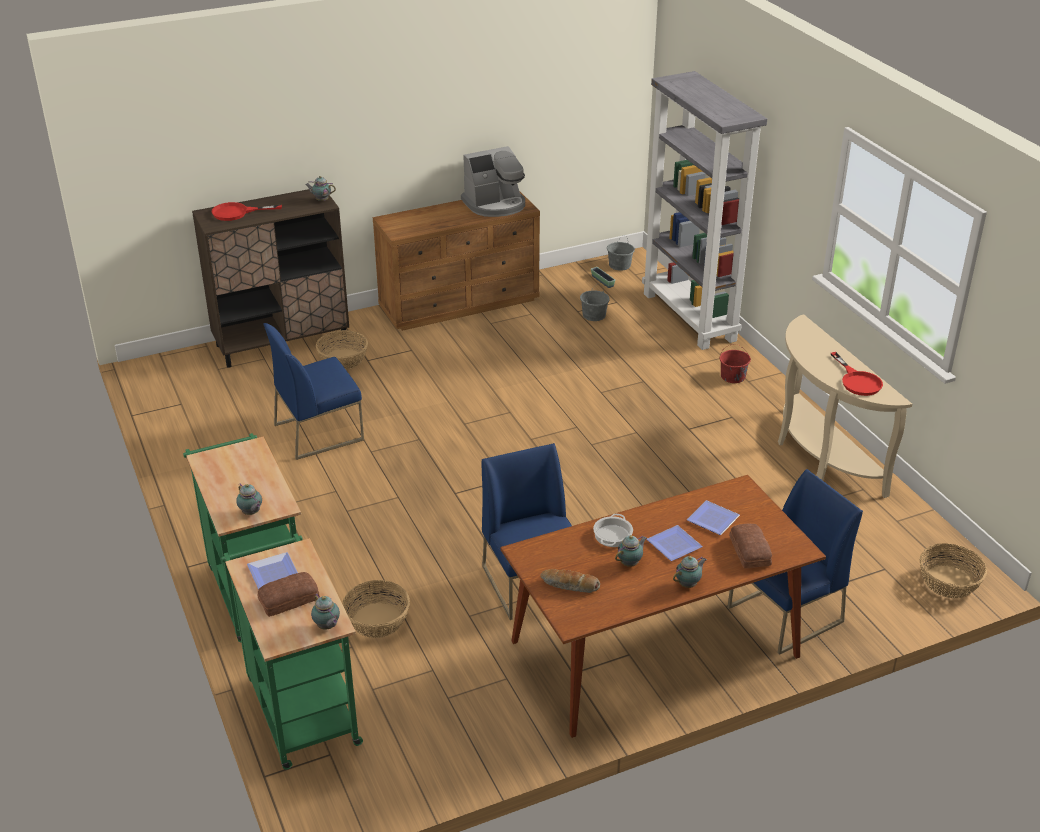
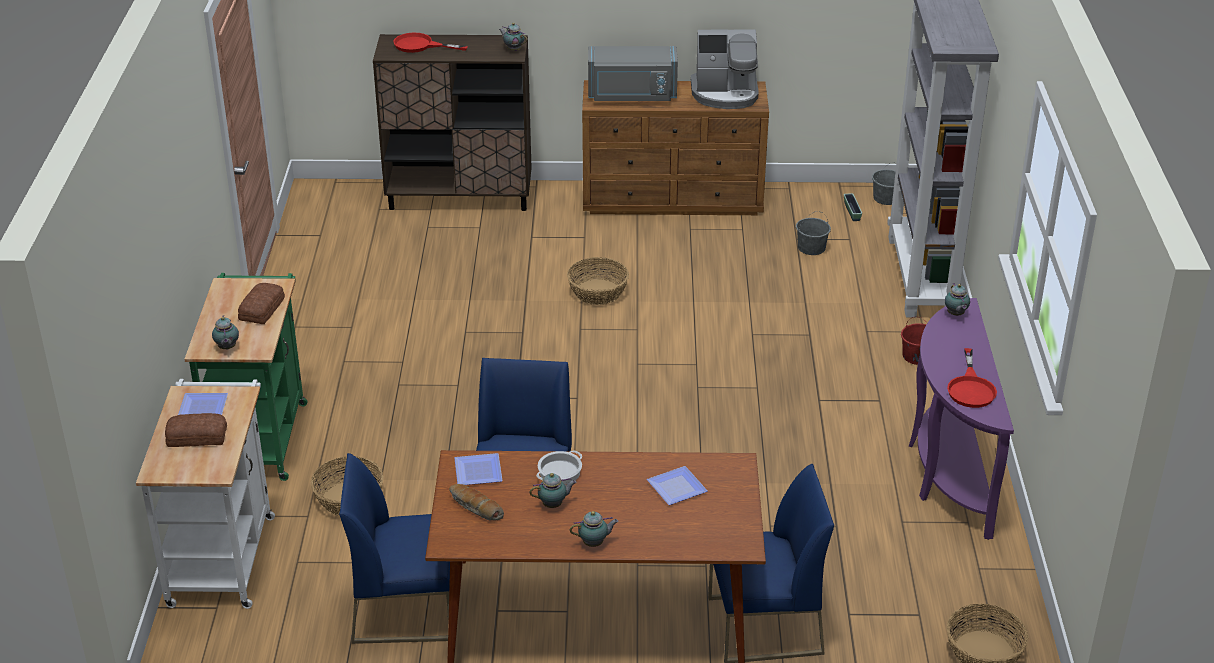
camera: 25 degrees right, 0 degrees up
green cart [221,533,363,770] -> white cart [136,379,275,609]
blue chair [263,323,364,460] -> blue chair moved to [339,453,450,644]
teapot [311,594,340,630] -> teapot moved to [945,283,970,316]
basket [316,330,368,370] -> basket moved to [567,257,629,305]
plate [647,525,703,561] -> plate moved to [454,453,503,485]
bread [729,523,772,569] -> bread moved to [238,283,285,324]
beige console table [778,314,912,498] -> purple console table [909,298,1014,540]
none -> grey microwave [588,46,678,101]

